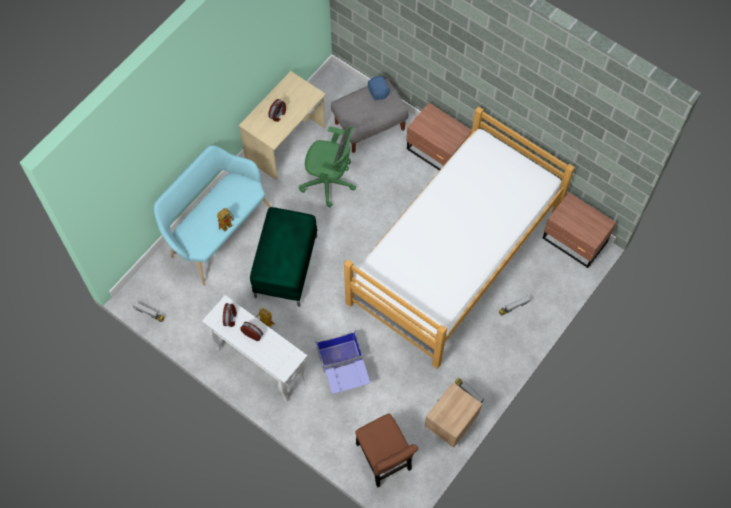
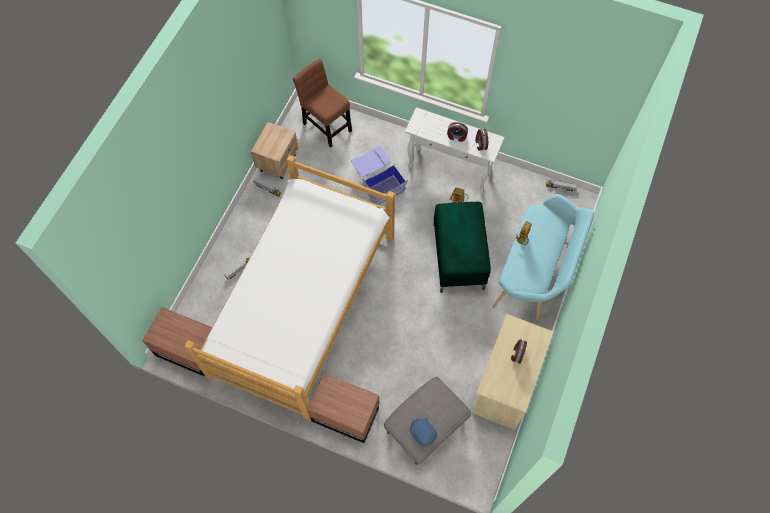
camera: 165 degrees right, 0 degrees up
green office chair [299,126,356,207] -> none

